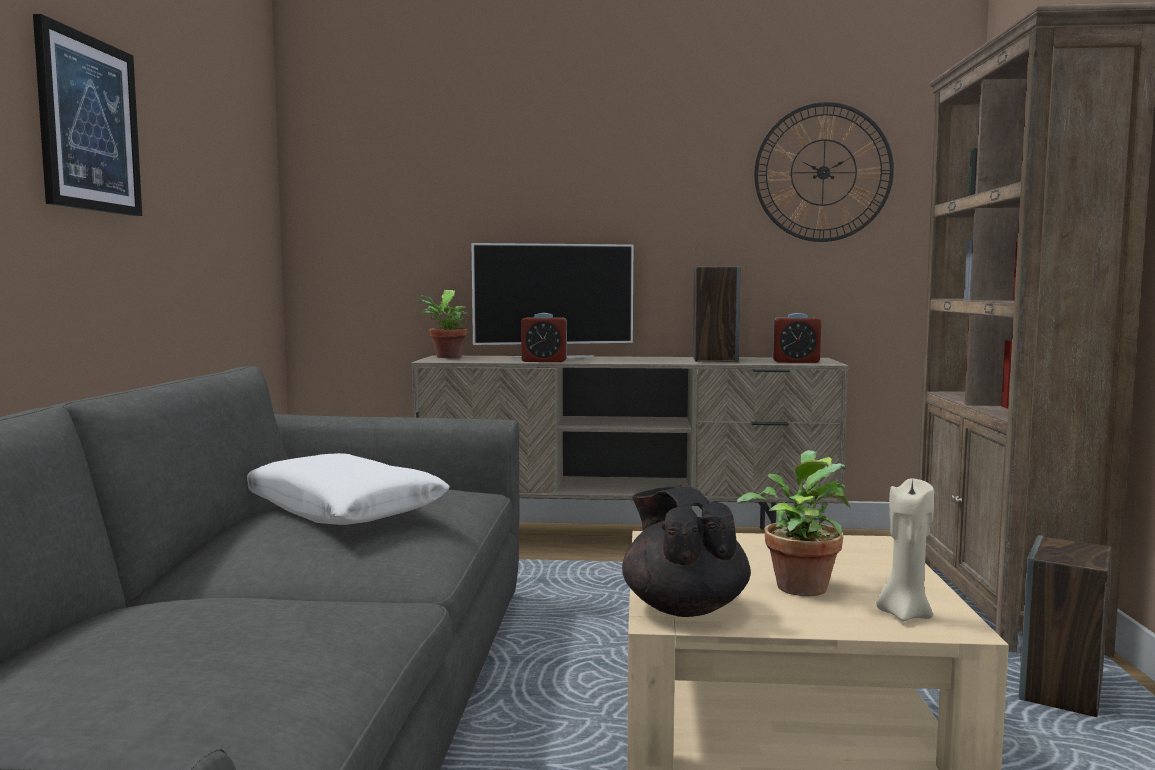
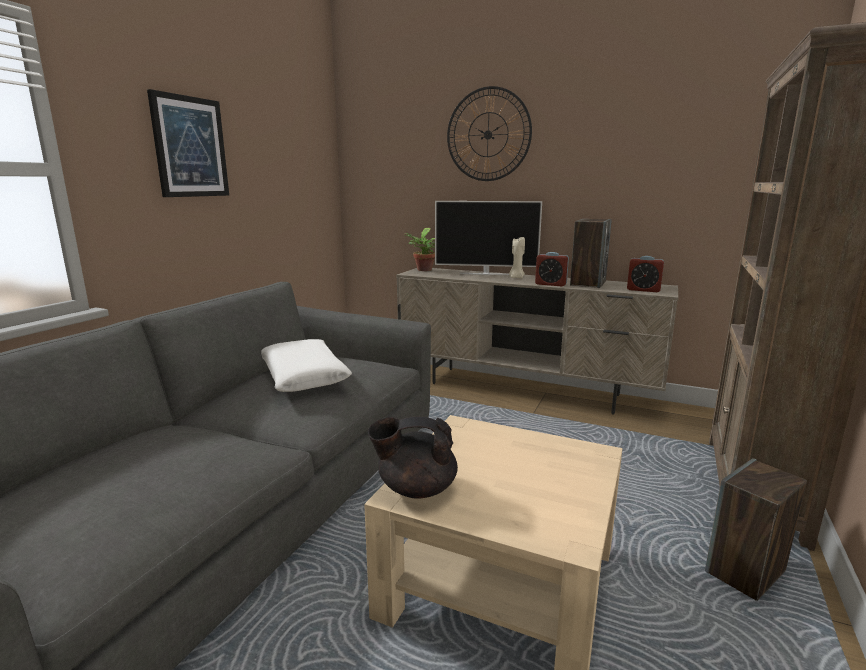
camera: 20 degrees right, 10 degrees up
alarm clock [521,313,567,362] -> alarm clock moved to [535,252,569,287]
black teapot [622,485,751,617] -> black teapot turned 90 degrees counterclockwise [368,417,458,499]
potted plant [737,450,850,596] -> none
wall clock [754,102,894,242] -> wall clock moved to [447,86,532,181]
beige candle [876,478,934,621] -> beige candle moved to [509,237,525,278]

